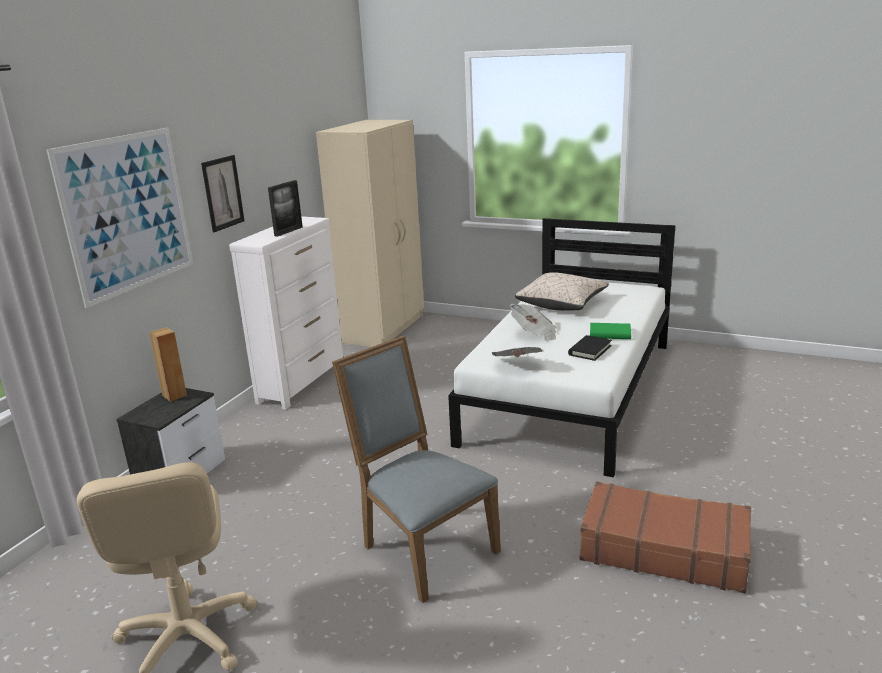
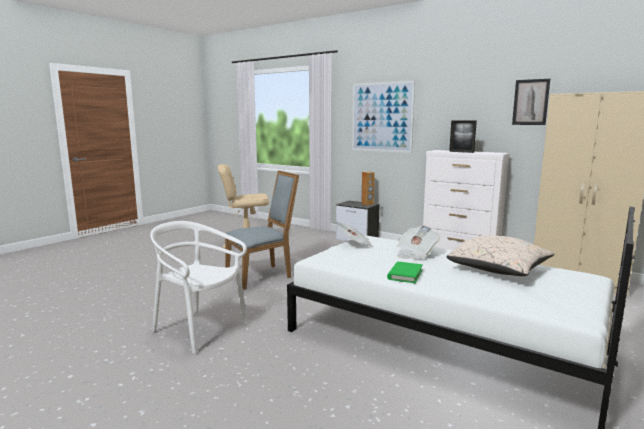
camera: 100 degrees right, 10 degrees down
picture [201,155,245,232] -> picture moved to [512,79,550,125]
black book [568,335,612,361] -> none
brown suitcase [579,481,751,593] -> white chair [150,221,248,354]

